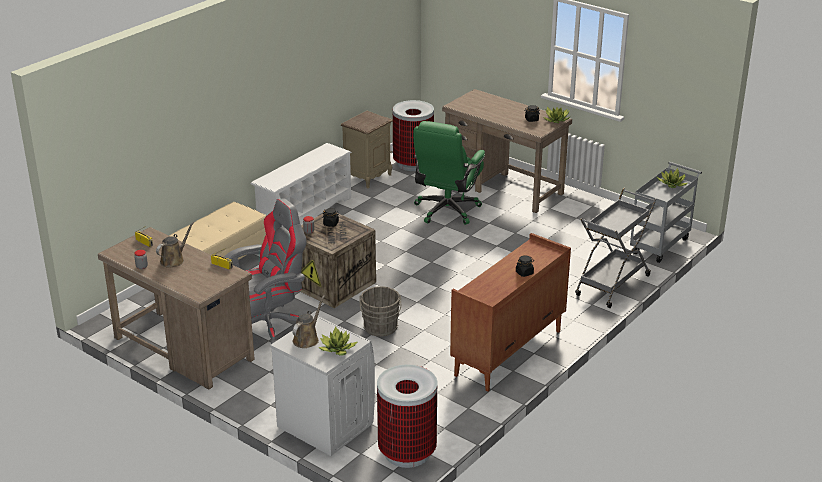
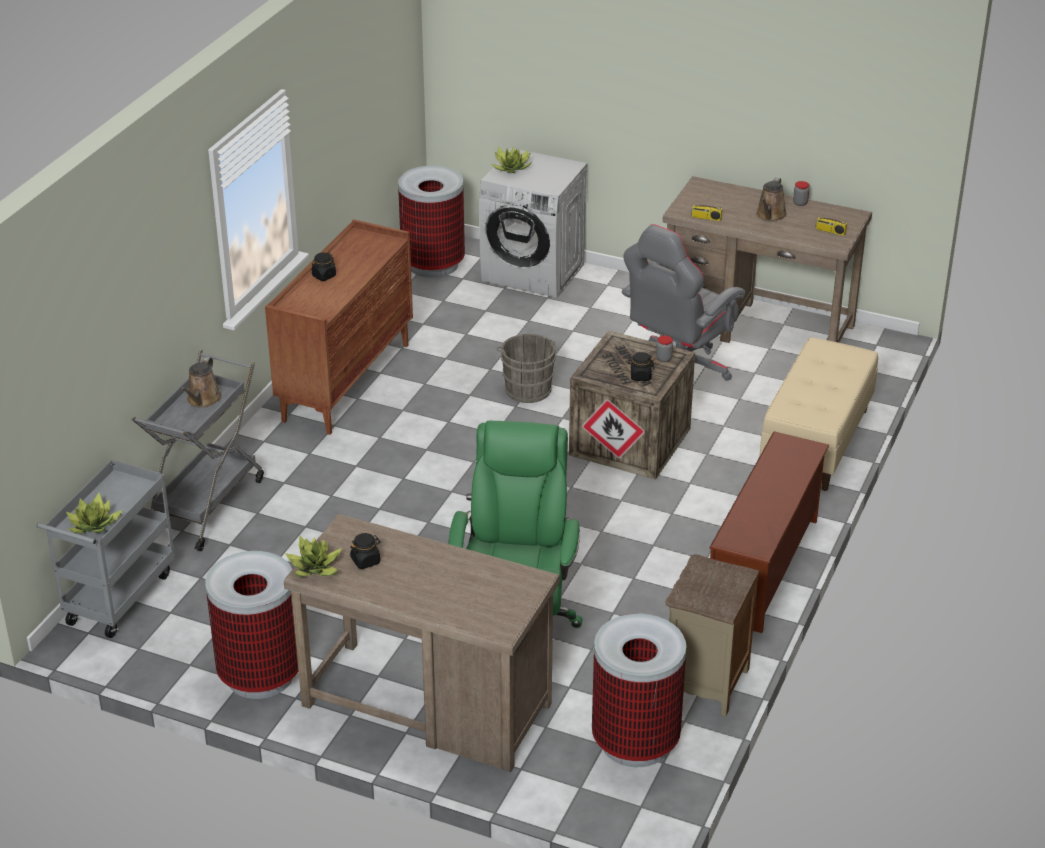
camera: 165 degrees right, 5 degrees up
white shoe rack [250,143,352,227] -> brown shoe rack [709,431,829,633]
brown watering can [293,295,325,348] -> brown watering can moved to [180,357,222,408]
none -> trash can [205,551,298,699]

